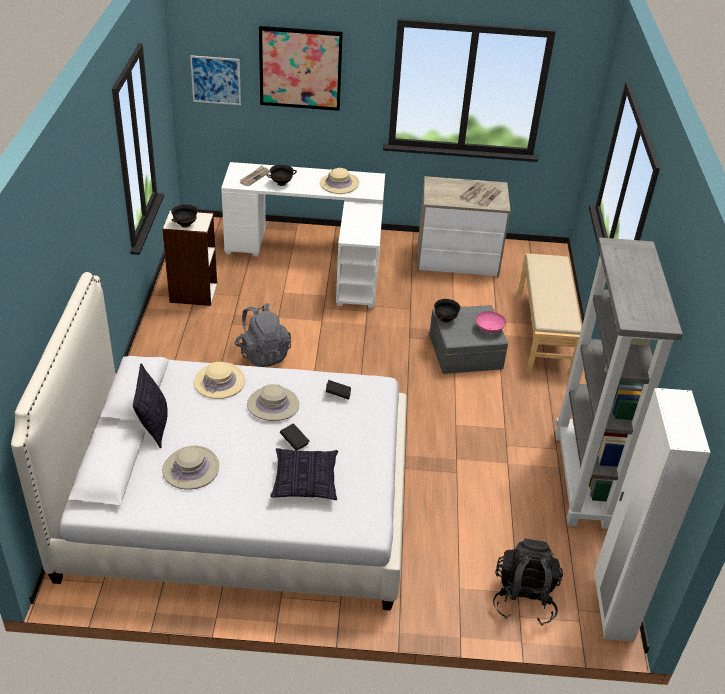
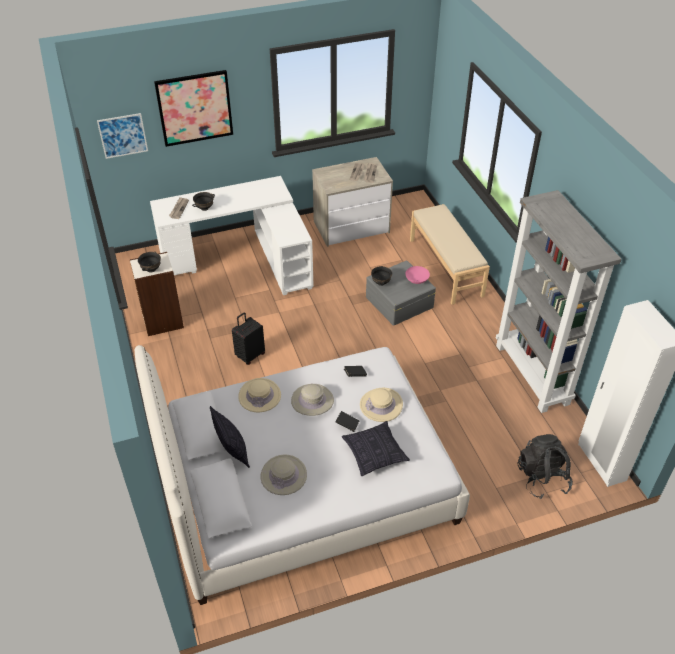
camera: 20 degrees left, 5 degrees up
grey backpack [234,303,291,367] -> black suitcase [232,312,265,365]
beige hat [320,168,359,194] -> beige hat moved to [360,388,403,422]

